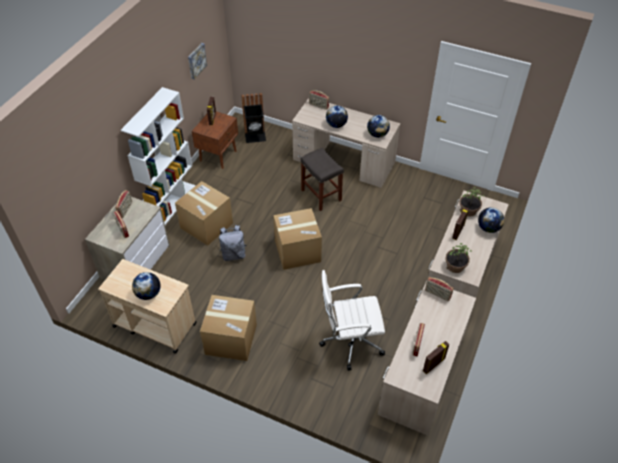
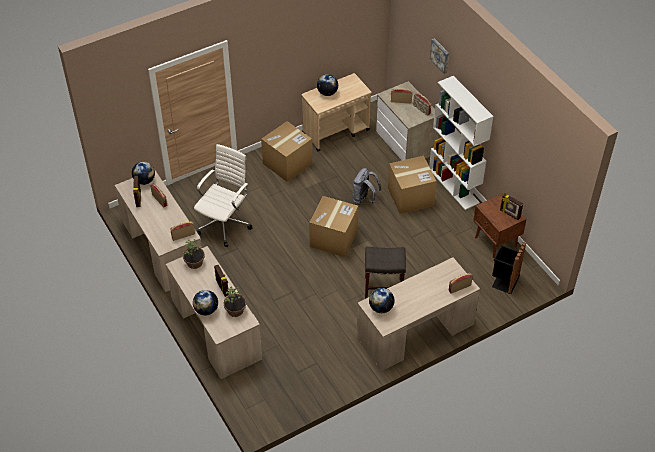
camera: 125 degrees right, 0 degrees up
picture [188,43,207,79] -> picture moved to [430,39,449,74]
globe [326,106,348,128] -> globe moved to [132,162,155,185]

